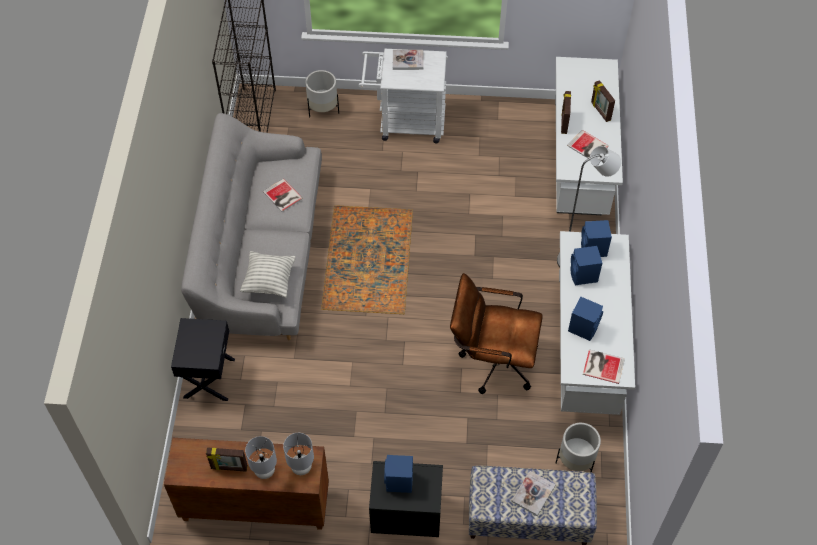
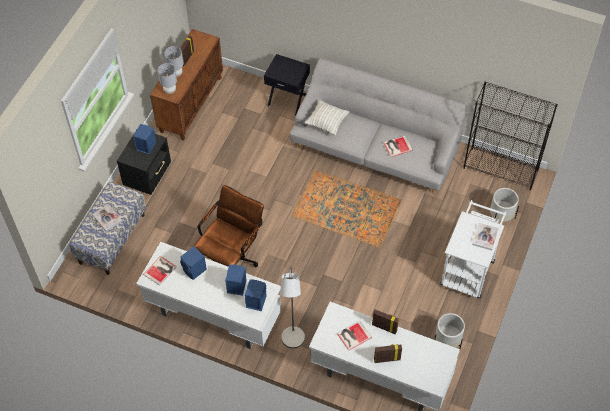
camera: 110 degrees right, 0 degrees up
white planter [556,423,601,473] -> white planter moved to [434,313,465,348]

